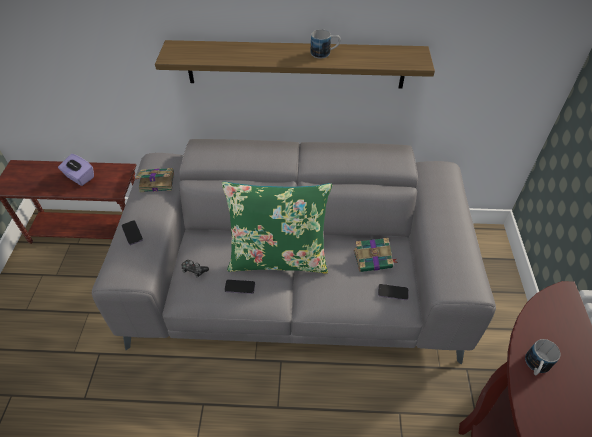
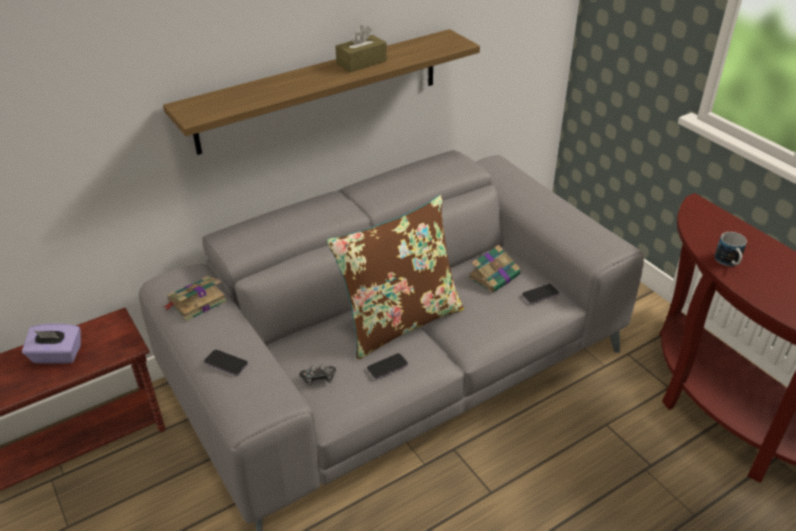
camera: 35 degrees left, 10 degrees down
green pillow [222,182,332,274] -> brown pillow [327,195,464,360]
mug [311,29,341,58] -> brown tissue box [335,25,387,72]

